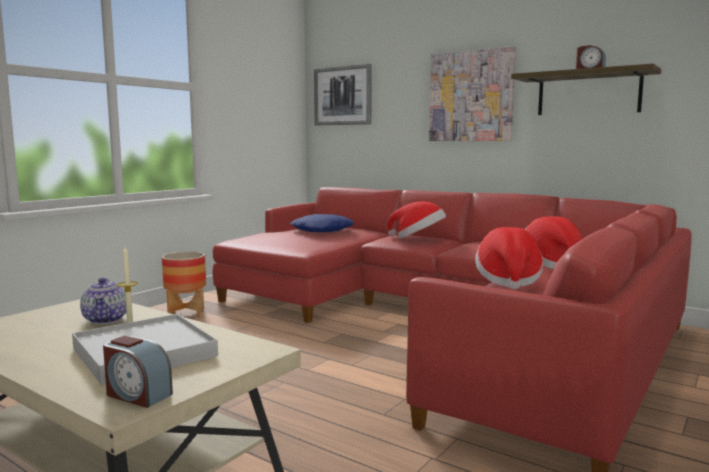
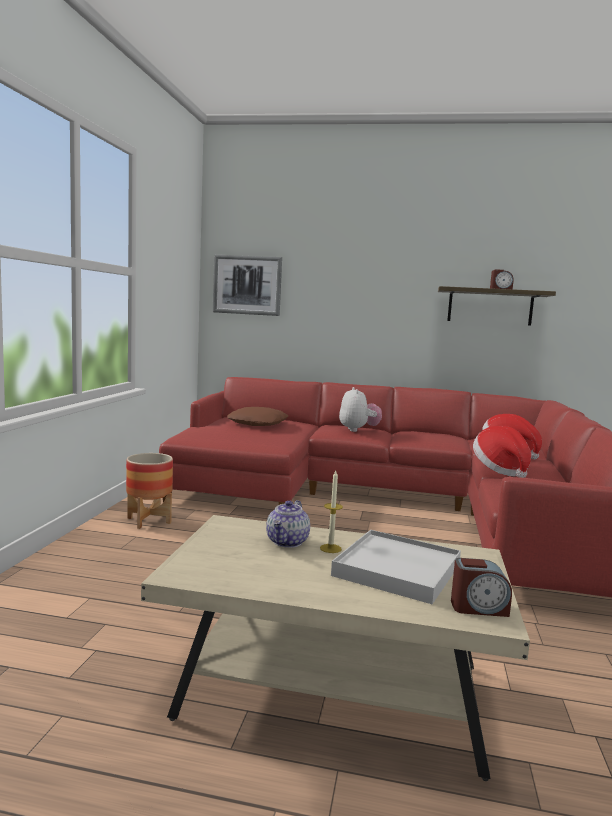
camera: 25 degrees left, 0 degrees up
teapot [80,278,126,324] -> teapot turned 60 degrees clockwise [266,500,310,548]
blue pillow [290,214,354,232] -> brown pillow [227,407,288,426]
hat [388,201,446,238] -> plush toy [339,387,382,432]
picture [429,46,516,141] -> none

